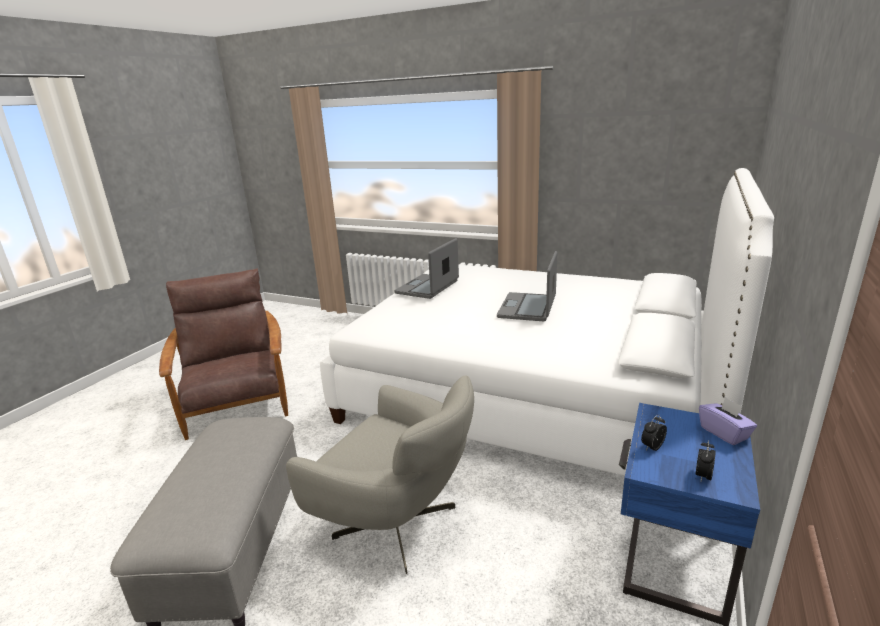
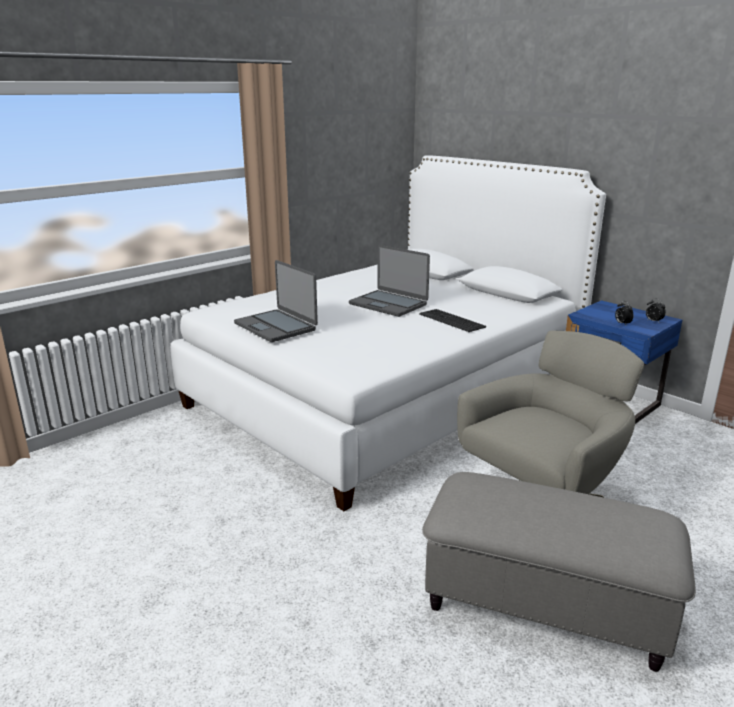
camera: 70 degrees left, 0 degrees up
brown armchair [159,268,288,440] -> none
purple tissue box [699,397,757,445] -> none
none -> keyboard [419,309,486,332]

